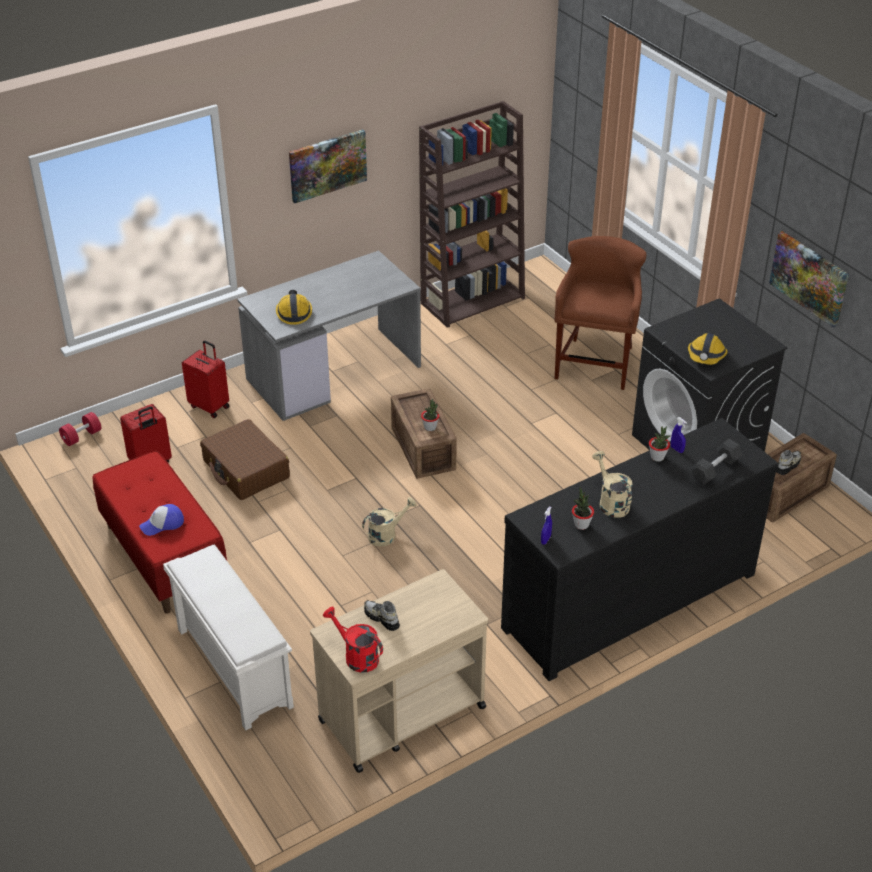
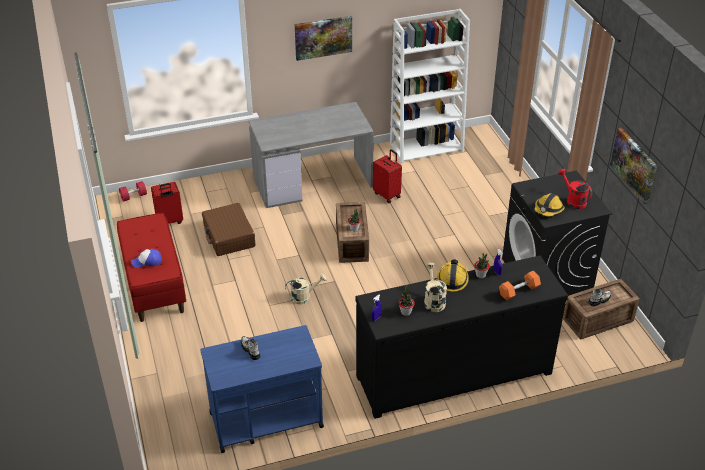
camera: 15 degrees right, 0 degrees up
white shoe rack [163,545,294,730] -> none
red suitcase [182,340,229,418] -> red suitcase moved to [373,149,402,203]
hard hat [276,290,312,325] -> hard hat moved to [437,259,469,292]
beige cart [310,569,488,773] -> blue cart [200,325,324,453]
red watering can [323,607,383,673] -> red watering can moved to [558,169,592,209]
brown bookcase [419,101,525,328] -> white bookcase [390,9,470,163]
brown stool [554,236,646,390] -> none
grey dumbbell [691,439,743,485] -> orange dumbbell [499,271,541,301]

